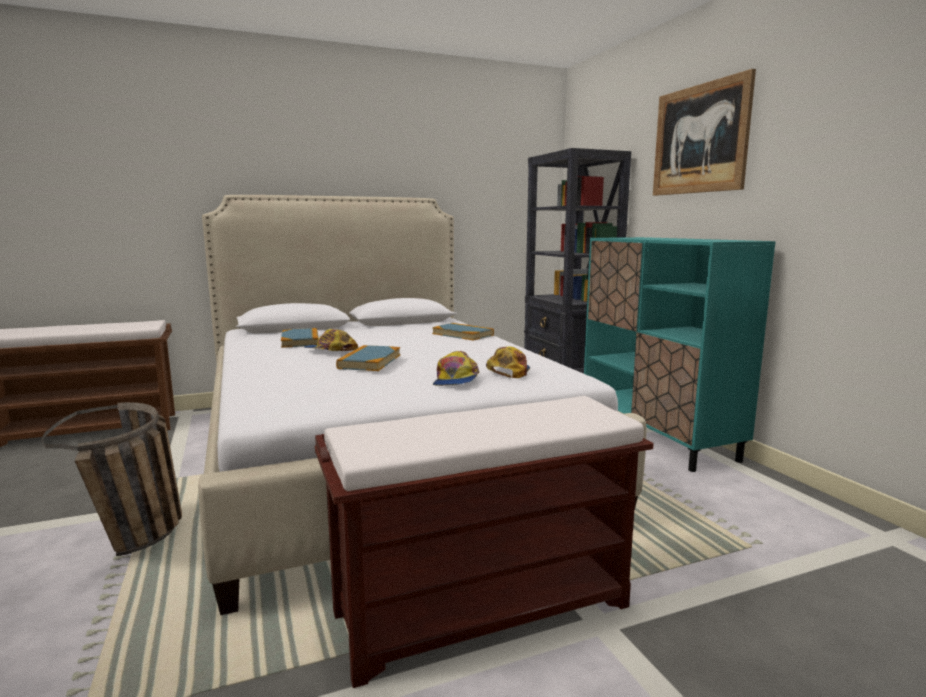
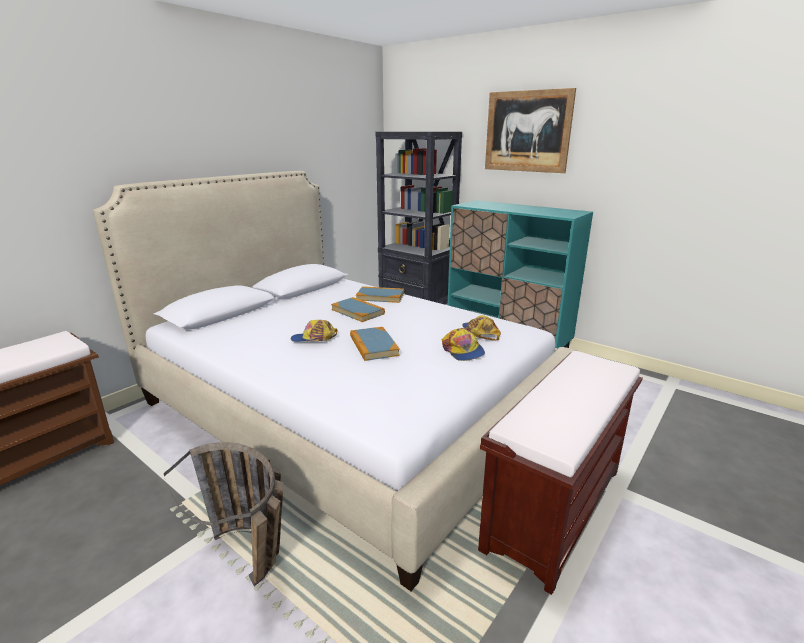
camera: 30 degrees left, 10 degrees up
book [281,328,318,348] -> book moved to [331,297,385,322]

